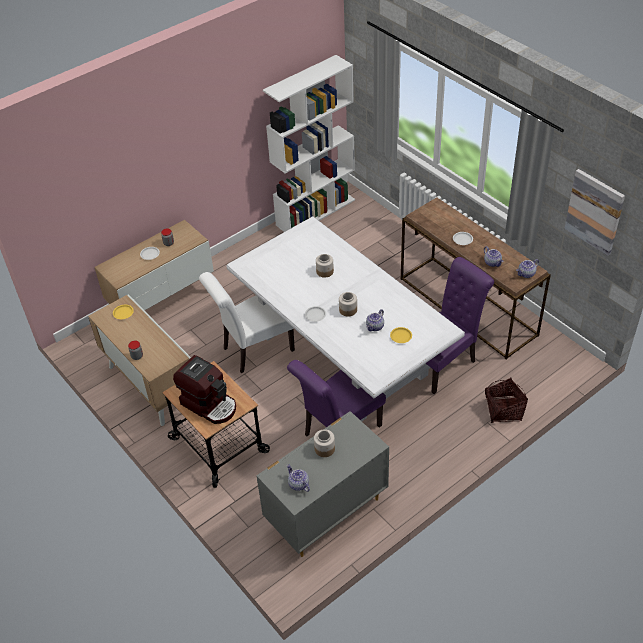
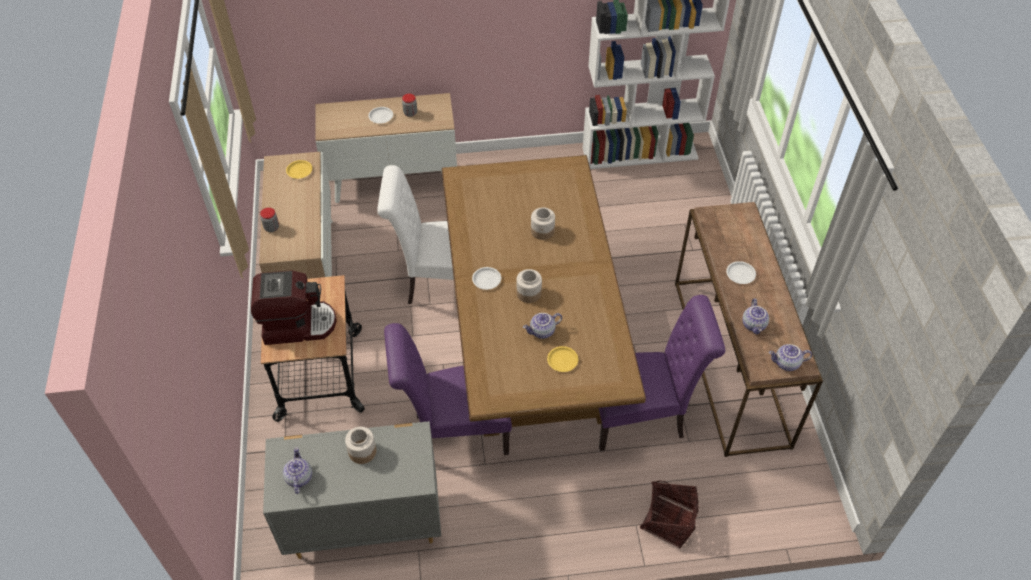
camera: 30 degrees right, 5 degrees up
coffee machine [173,355,236,424] -> coffee machine turned 75 degrees counterclockwise [251,270,337,345]
white dining table [226,216,465,421] -> brown dining table [442,155,646,437]
picture [564,169,625,256] -> none

